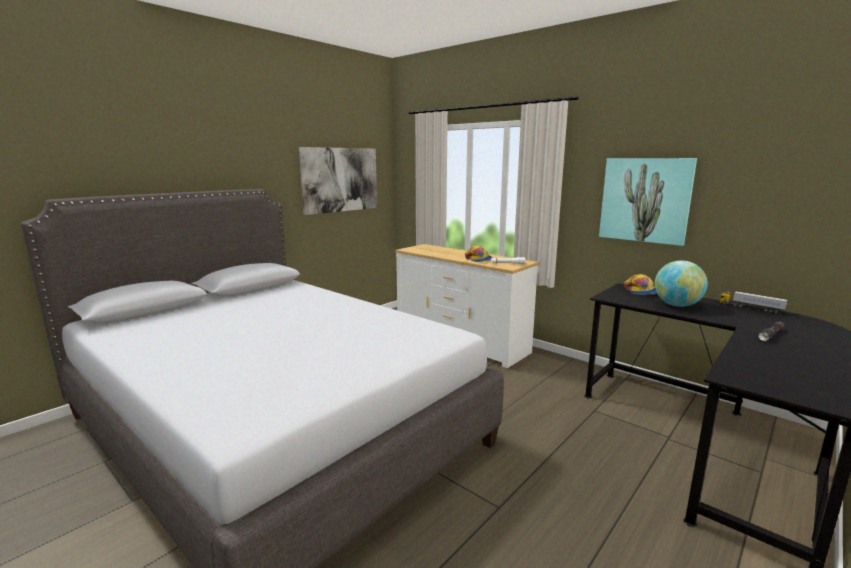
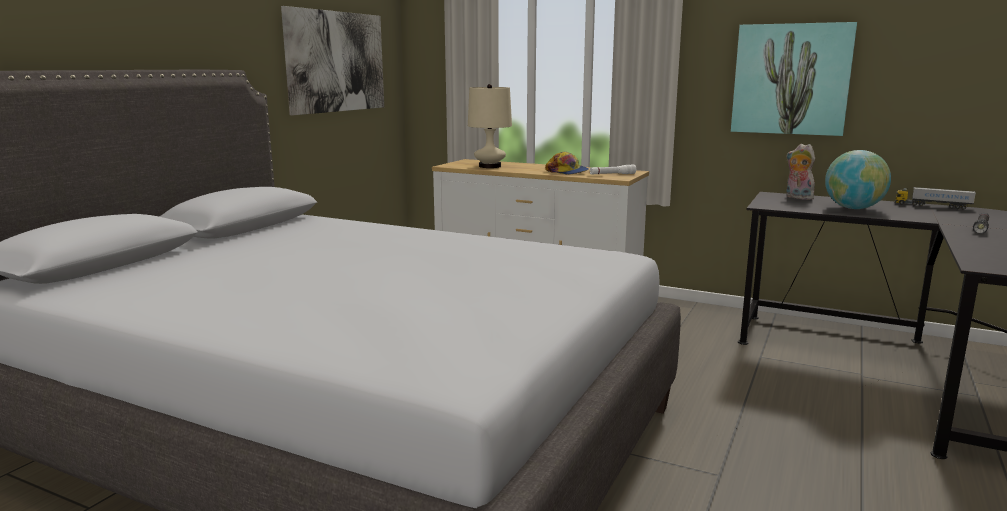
camera: 15 degrees left, 0 degrees up
cap [624,274,657,295] -> plush toy [786,144,815,200]
none -> beige table lamp [468,84,512,168]

